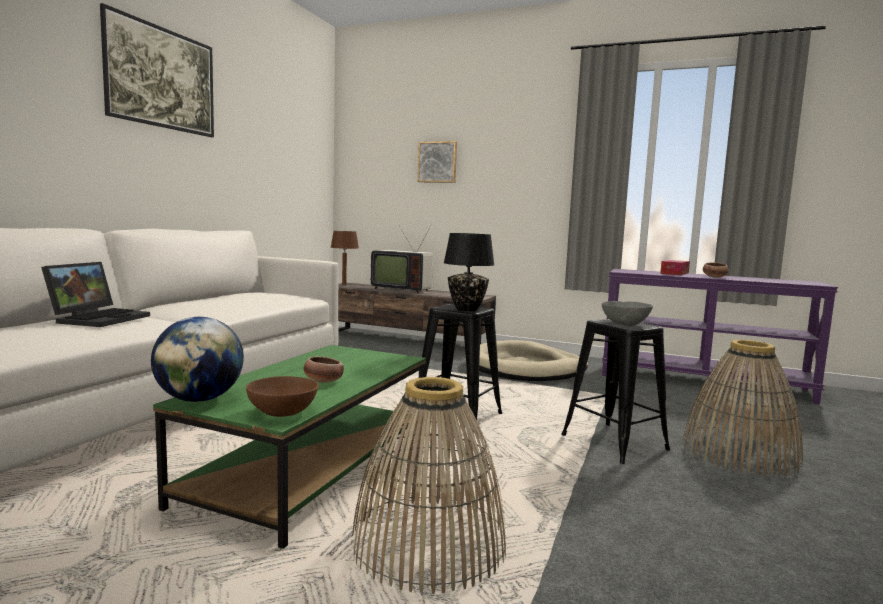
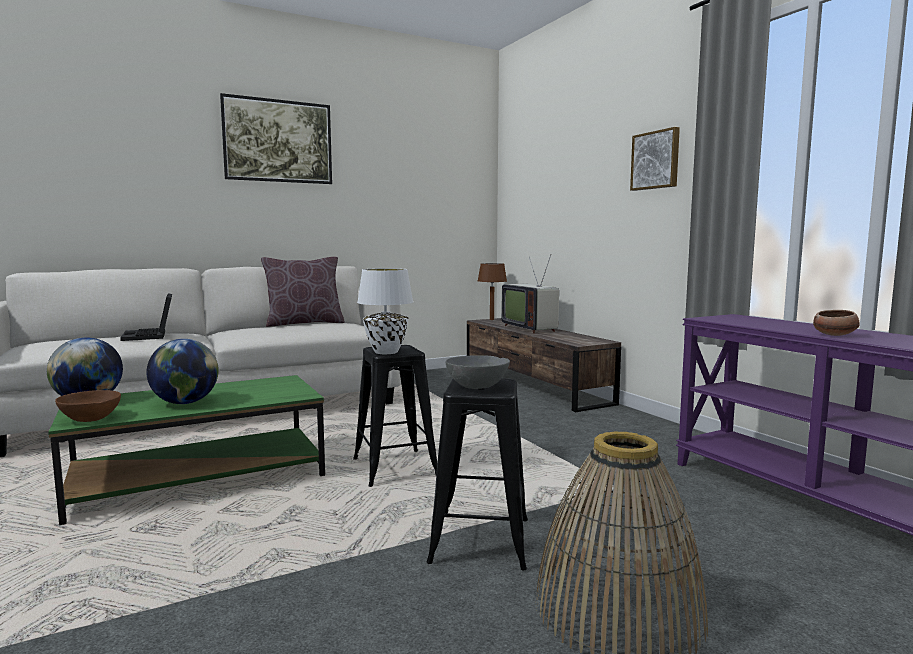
camera: 40 degrees right, 0 degrees up
laptop [41,262,150,327] -> laptop turned 105 degrees clockwise [120,293,172,341]
bowl [304,357,344,383] -> globe [146,339,219,404]
basket [350,377,506,594] -> none
picture [418,141,457,183] -> picture moved to [630,127,680,191]
black table lamp [444,233,494,311] -> white table lamp [357,268,413,354]
beige dog bed [465,340,588,381] -> none
tissue box [660,260,690,275] -> none
none -> brown pillow [261,257,345,327]

